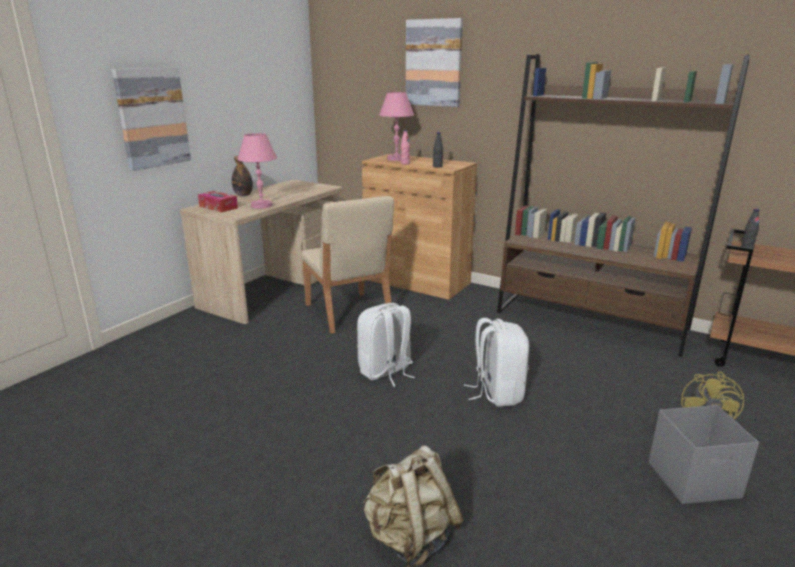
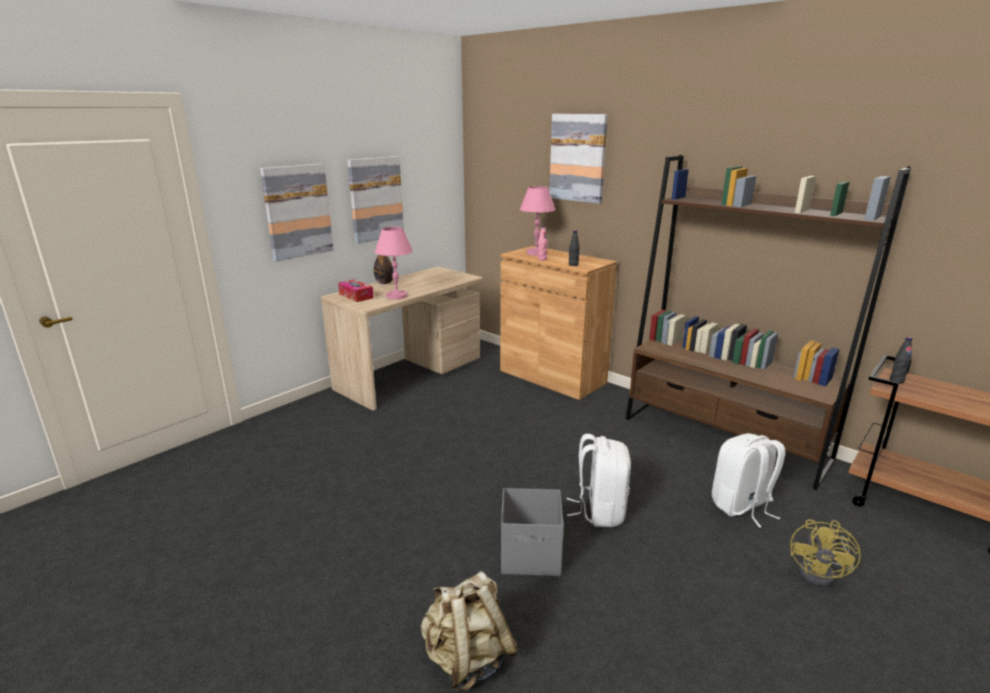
camera: 10 degrees right, 0 degrees up
beige chair [301,196,394,334] -> none
white backpack [357,303,415,387] -> white backpack moved to [712,433,785,528]
grey storage box [649,405,759,504] -> grey storage box moved to [501,488,564,576]
none -> picture [347,156,404,244]

